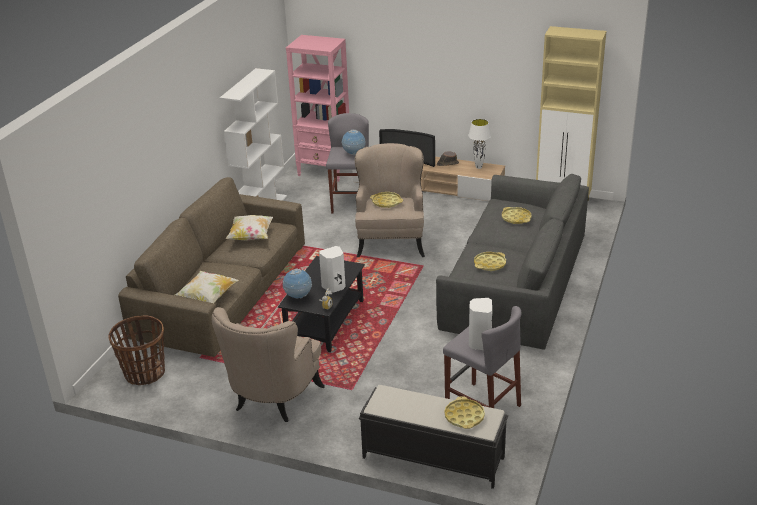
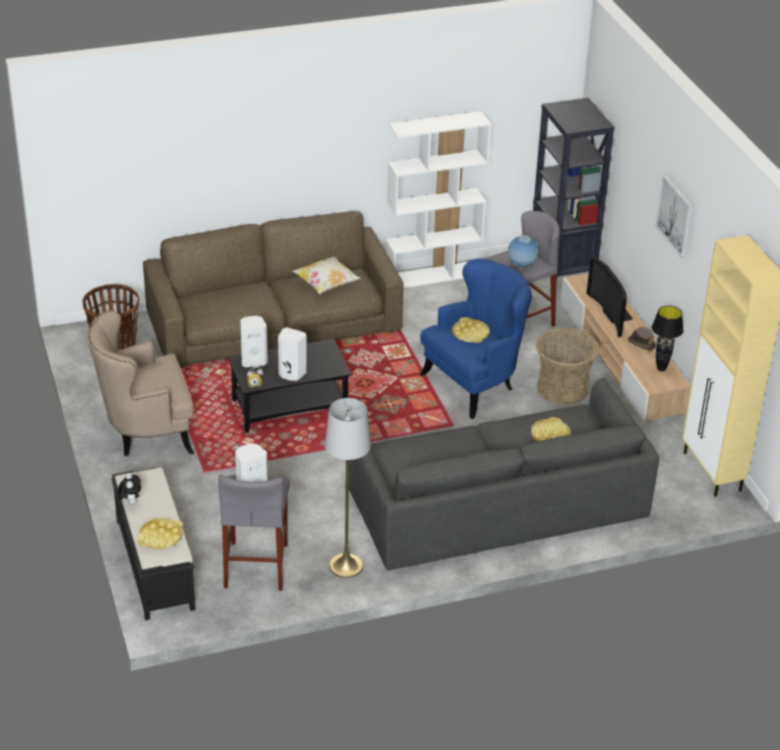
camera: 50 degrees right, 5 degrees up
pillow [175,271,239,303] -> none
globe [283,268,312,299] -> white speaker [241,316,268,368]
pink bookcase [286,35,349,182] -> black bookcase [533,98,614,290]
beige armchair [355,143,425,257] -> blue armchair [419,259,532,419]
white table lamp [468,119,491,169] -> black table lamp [652,306,684,372]
yellow tray [474,252,506,271] -> none
none -> plush toy [117,473,141,505]
none -> grey floor lamp [325,398,371,578]
none -> basket [536,328,599,404]
none -> picture [655,175,693,258]

